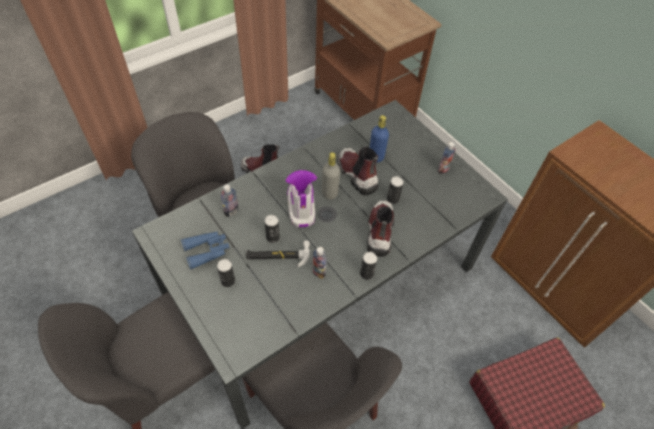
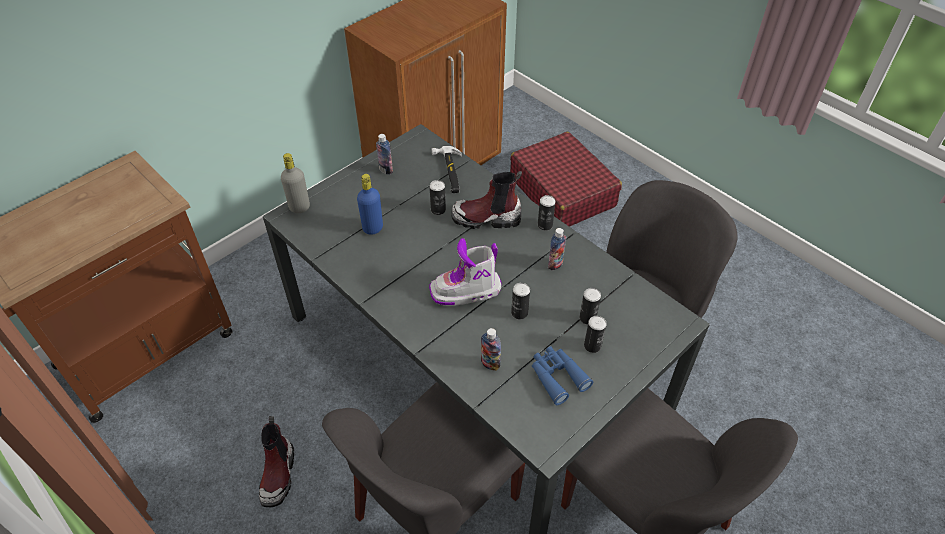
camera: 95 degrees left, 5 degrees down
hammer [246,240,310,267] -> hammer moved to [431,146,461,193]
grey bottle [322,152,340,200] -> grey bottle moved to [281,153,310,213]
boot [337,146,378,195] -> none
none -> can [579,288,601,325]

